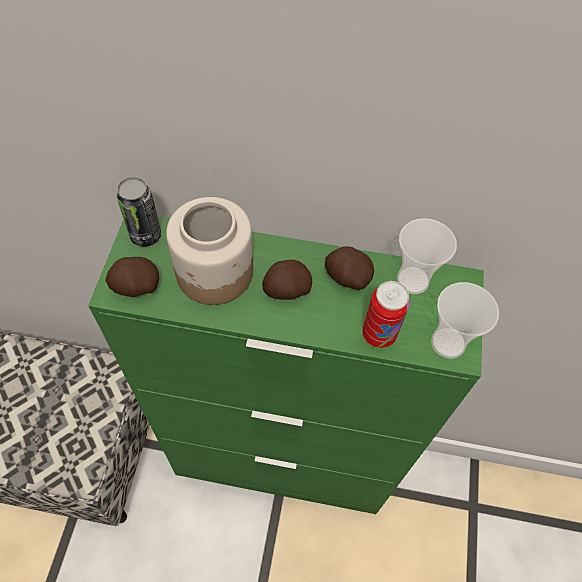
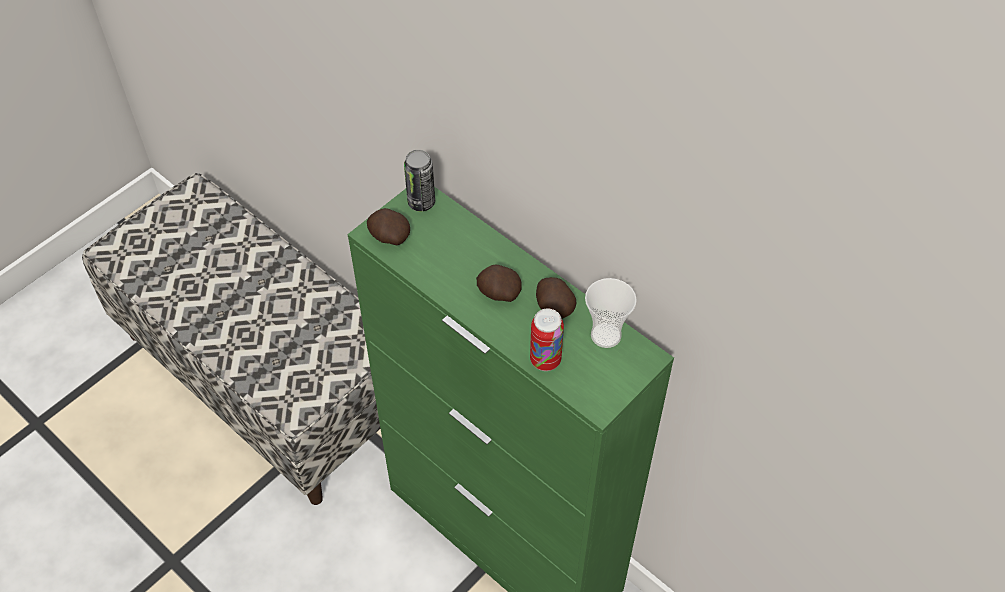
camera: 35 degrees right, 5 degrees down
jar [166,197,253,305] -> none
cup [431,282,499,359] -> none

